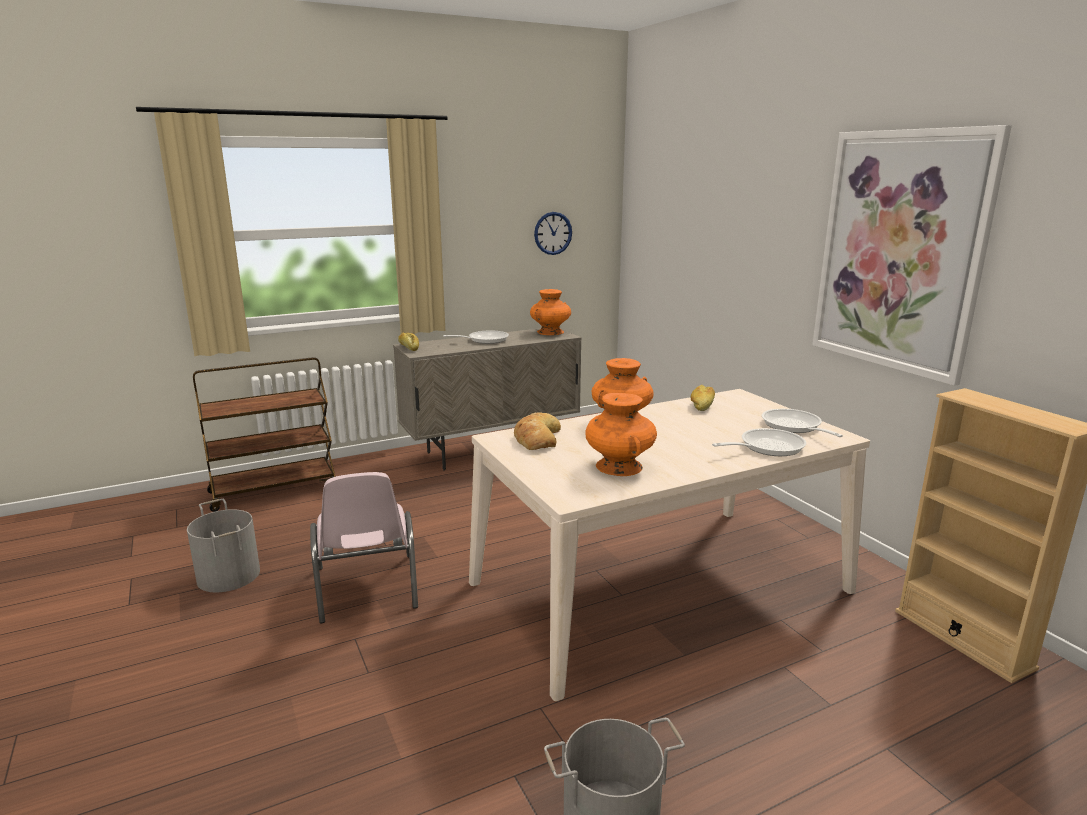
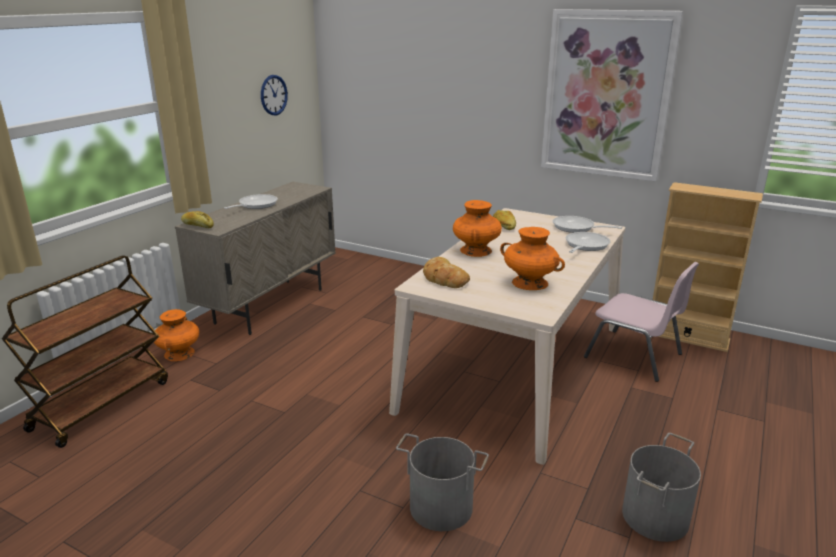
camera: 35 degrees left, 5 degrees up
grey bucket [187,499,260,592] -> grey bucket moved to [396,434,489,531]
pink chair [310,472,418,623] -> pink chair moved to [584,262,699,382]
orange vase [530,289,571,335] -> orange vase moved to [154,309,199,361]

